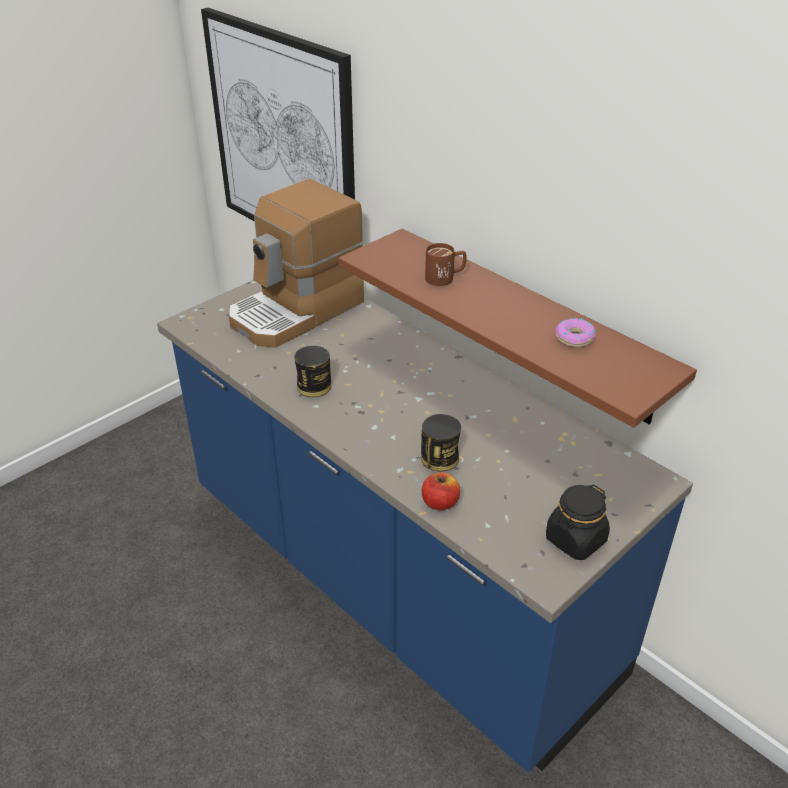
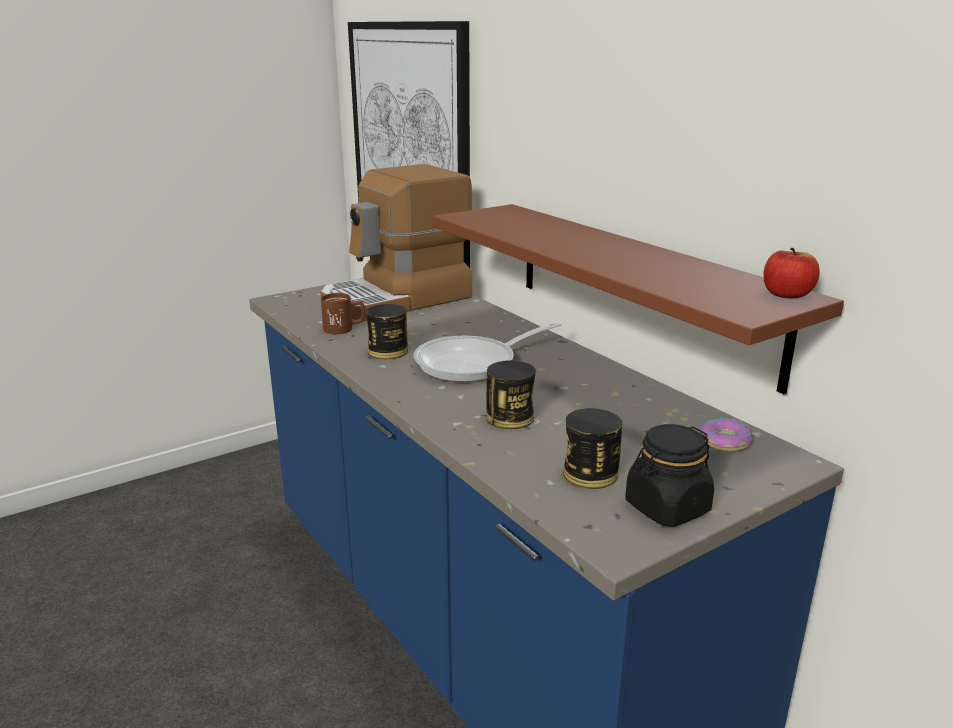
camera: 10 degrees right, 15 degrees down
apple [422,473,460,510] -> apple moved to [763,248,820,298]
brown mug [425,243,467,286] -> brown mug moved to [321,293,365,334]
donut [555,318,596,347] -> donut moved to [699,418,753,452]
none -> frying pan [414,322,562,382]
none -> can [563,408,622,489]

